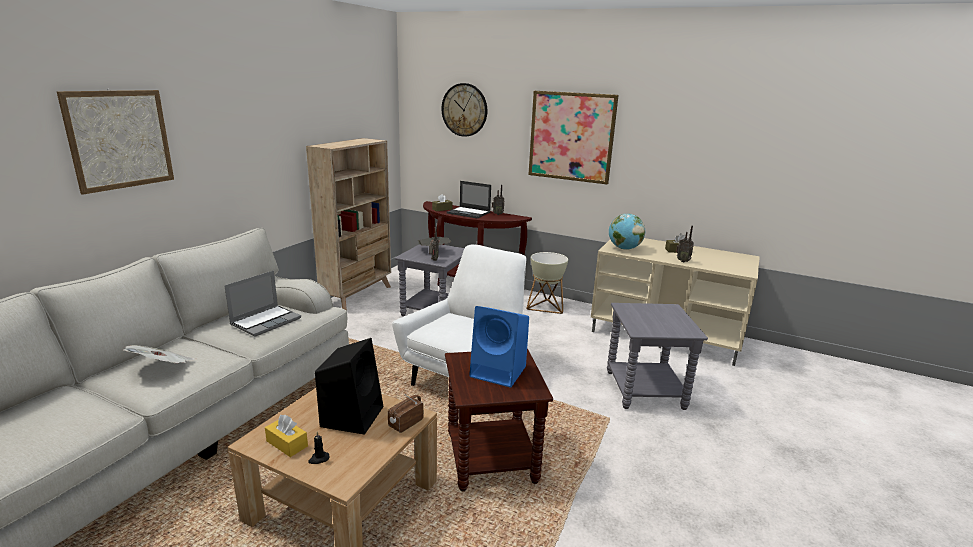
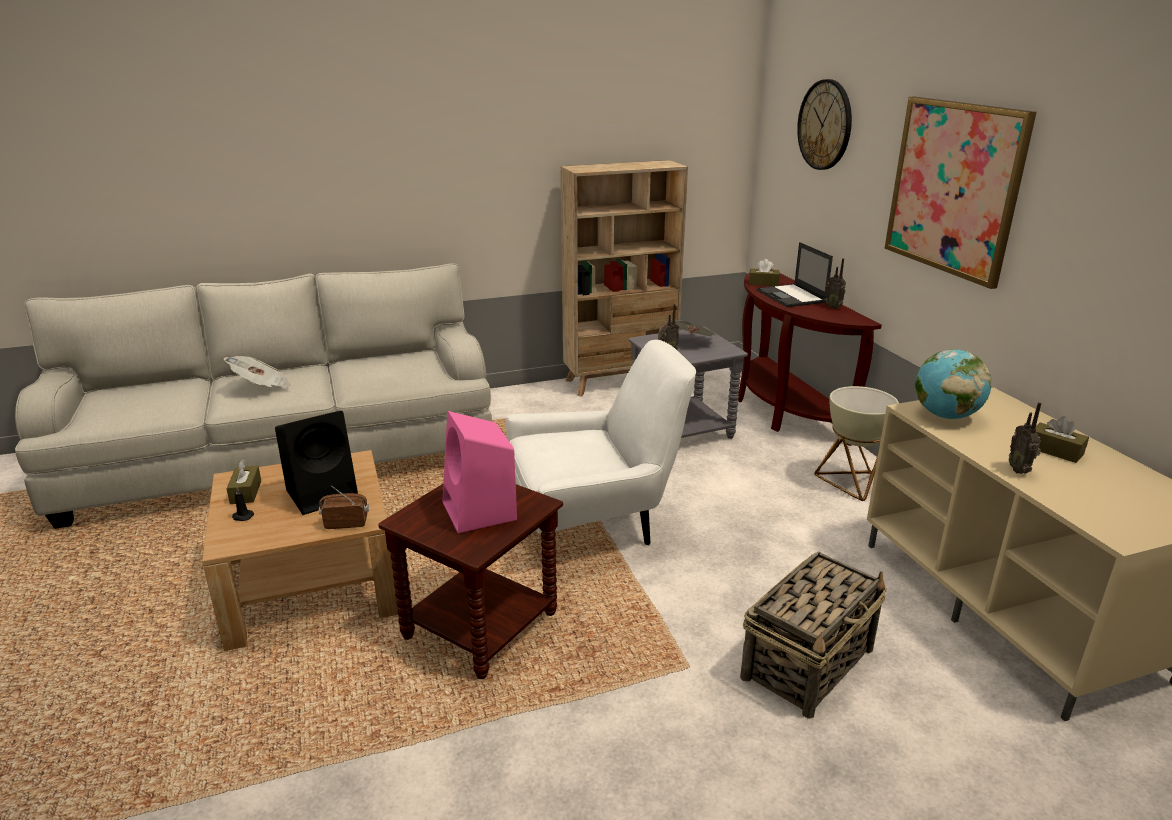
camera: 45 degrees right, 5 degrees up
picture [57,88,174,195] -> none
laptop [224,270,301,337] -> none
yellow tissue box [265,415,308,457] -> brown tissue box [226,460,261,504]
blue speaker [469,306,529,388] -> pink speaker [443,411,517,533]
grey side table [607,303,708,410] -> basket [740,552,887,719]

